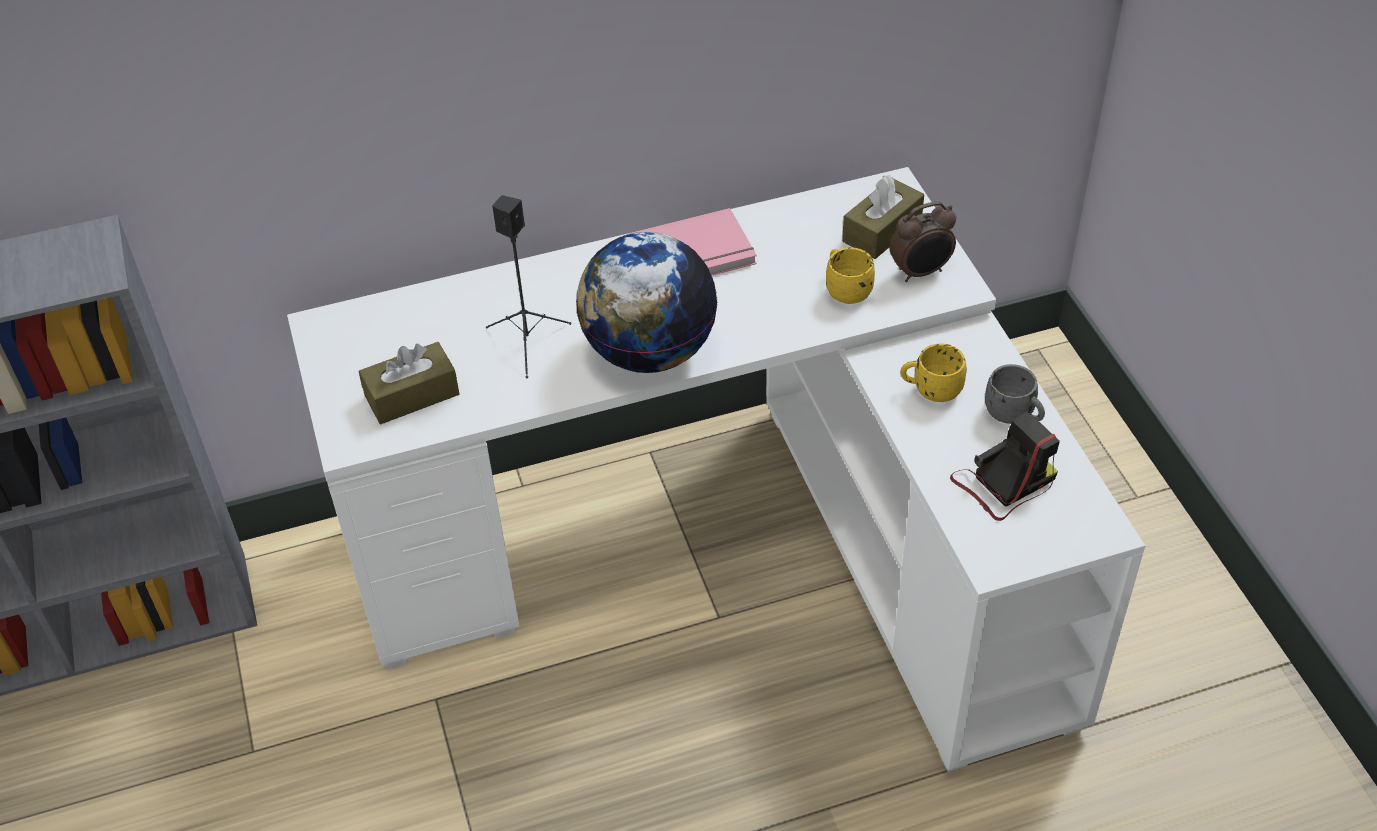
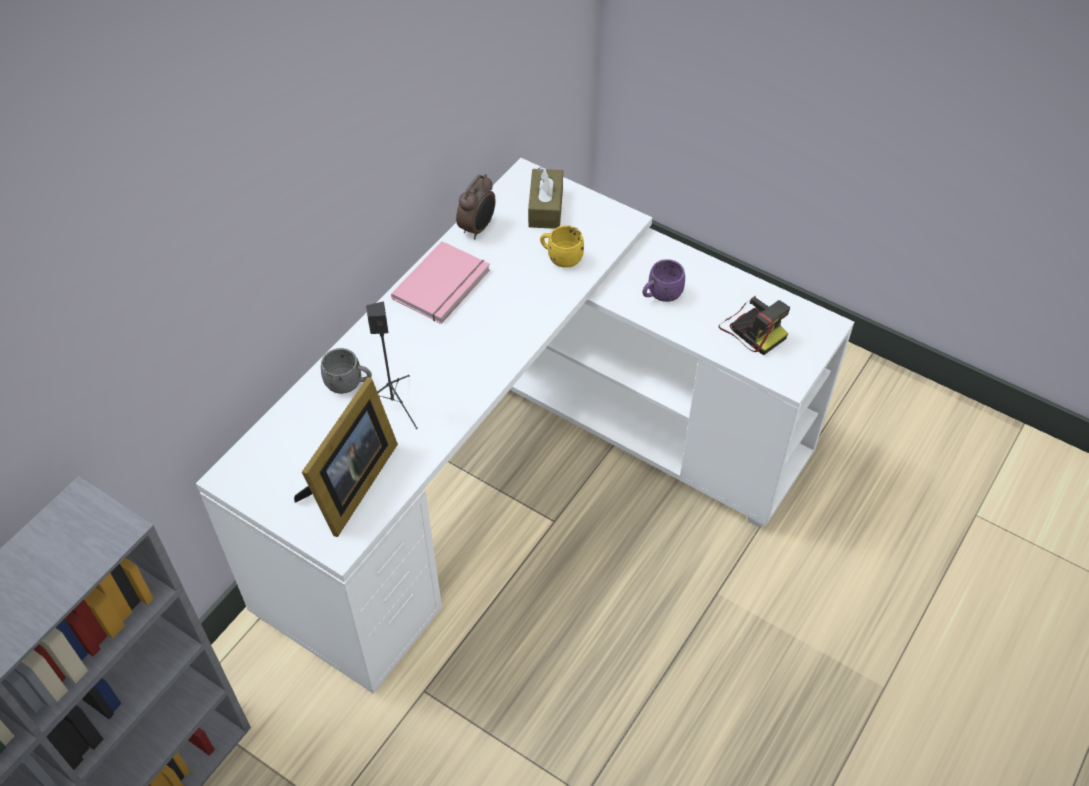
camera: 40 degrees left, 5 degrees up
brown tissue box [359,342,459,424] -> picture frame [294,377,398,537]
globe [576,232,718,373] -> none
alarm clock [889,201,956,282] -> alarm clock moved to [456,174,495,240]
yellow mug [900,344,966,402] -> purple mug [642,259,685,302]
camera [950,411,1060,521] -> camera turned 120 degrees clockwise [719,296,791,356]
grey mug [985,364,1045,424] -> grey mug moved to [321,348,372,394]

